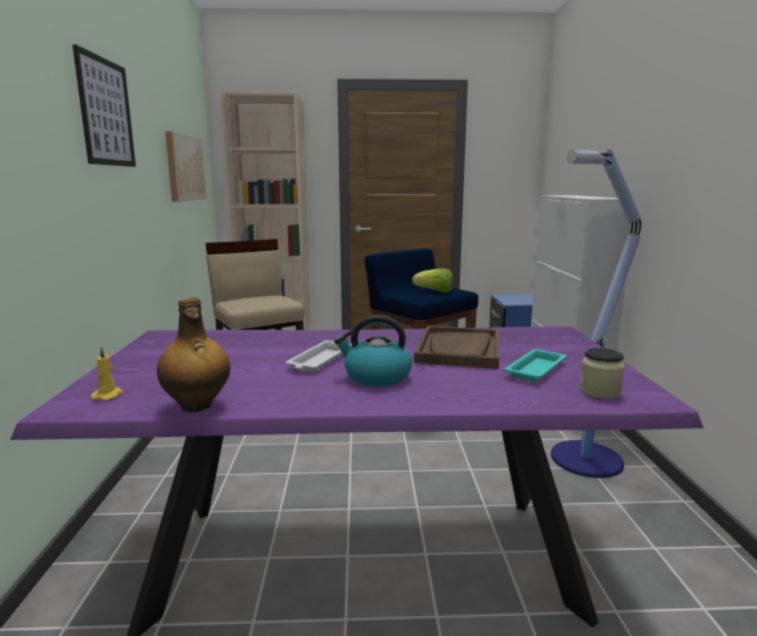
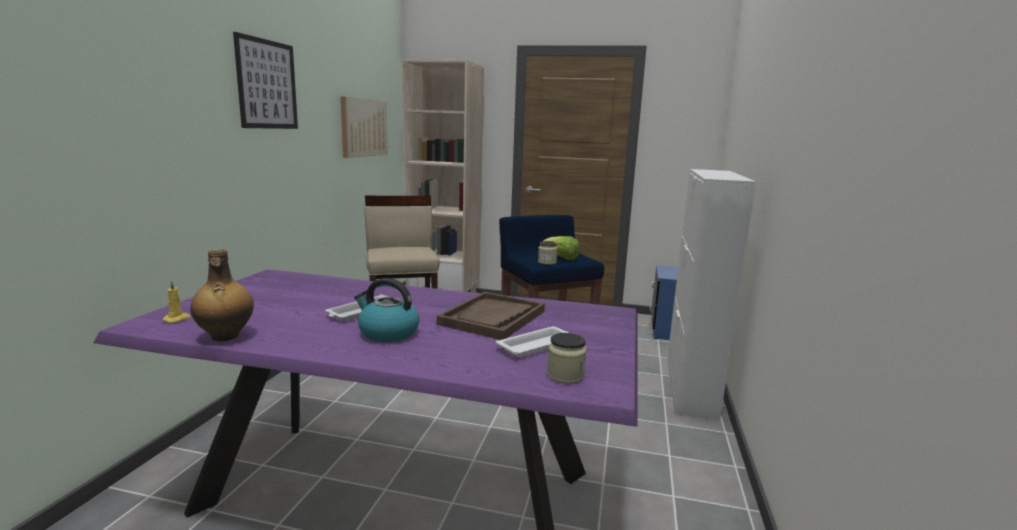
camera: 15 degrees right, 0 degrees up
turquoise tray [504,349,567,382] -> white tray [496,327,569,357]
floor lamp [551,150,641,478] -> none
none -> jar [538,241,558,265]

